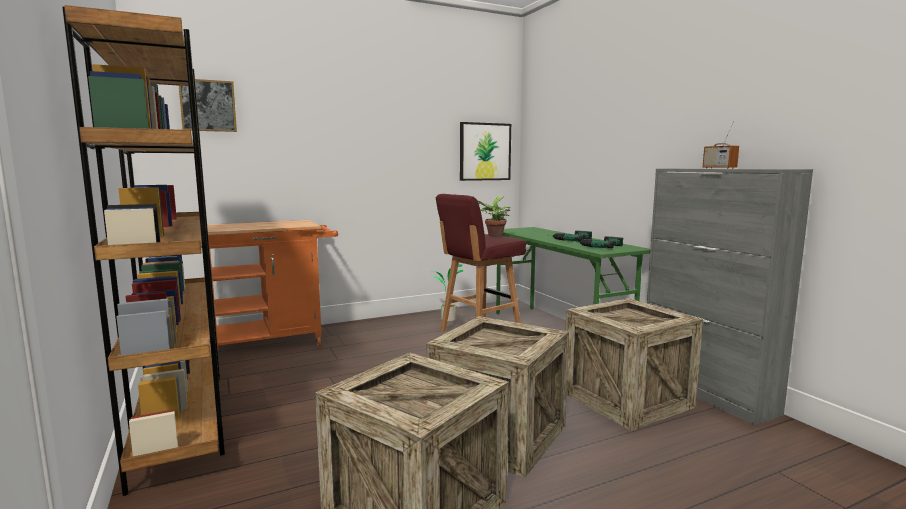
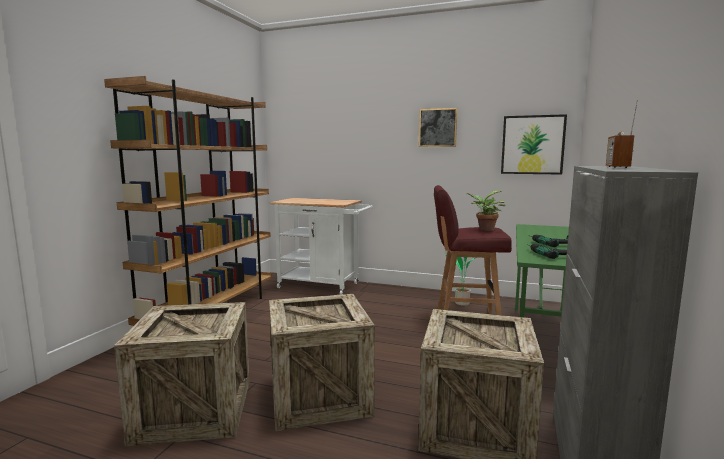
camera: 45 degrees right, 0 degrees up
picture [179,79,237,132] -> picture moved to [419,108,458,147]
orange cart [207,220,338,349] -> white cart [270,198,372,295]

